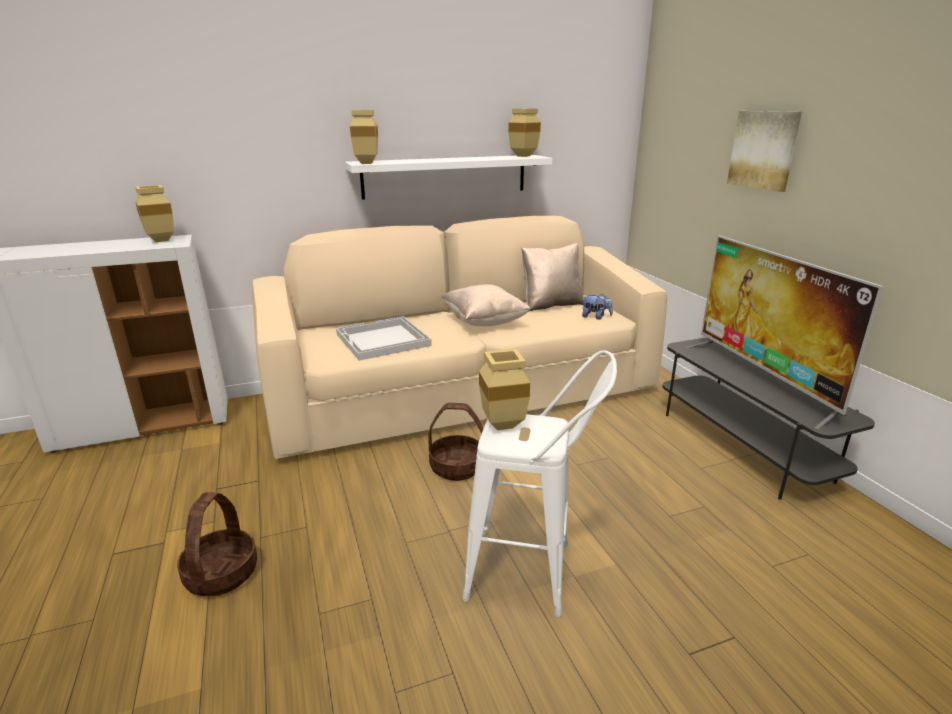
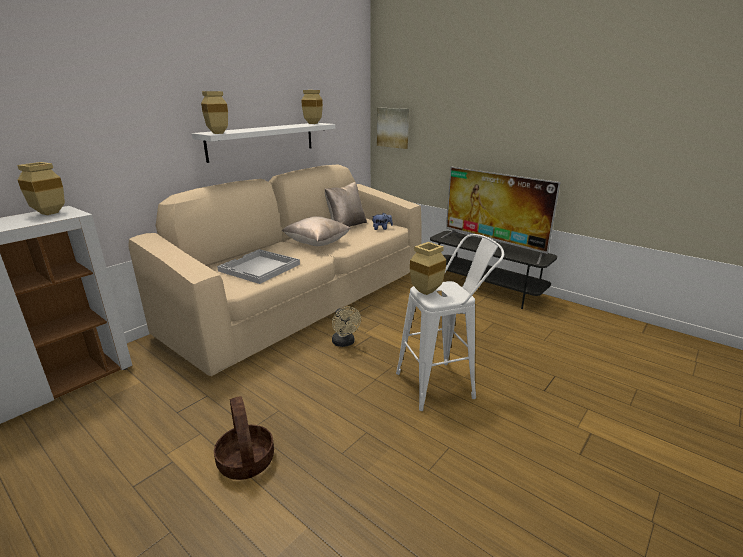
camera: 30 degrees left, 0 degrees up
basket [428,403,483,481] -> beige fan [332,307,361,347]
picture [727,111,802,192] -> picture moved to [377,108,409,149]

